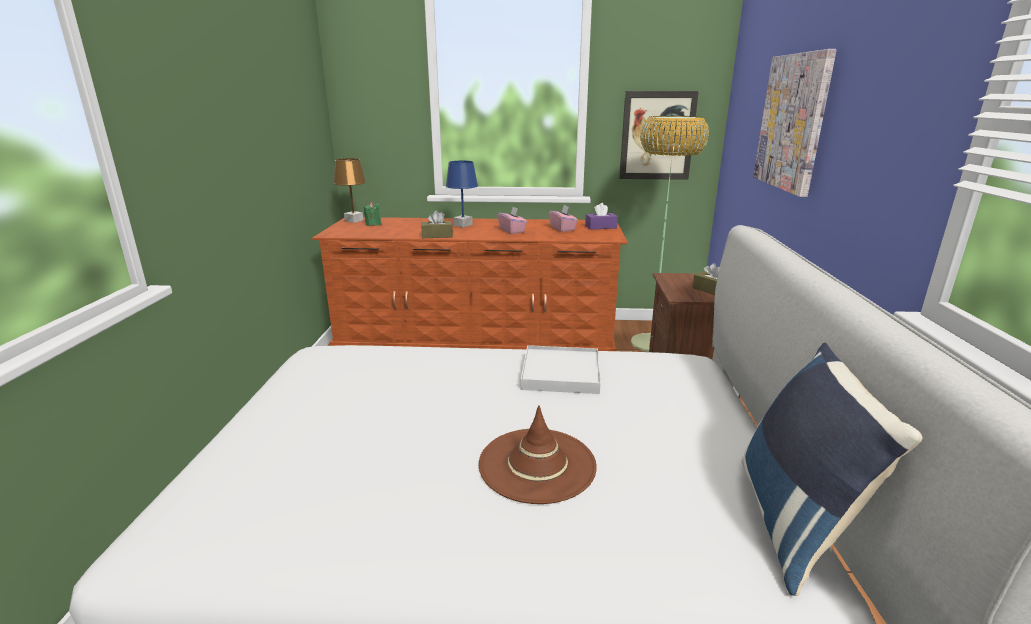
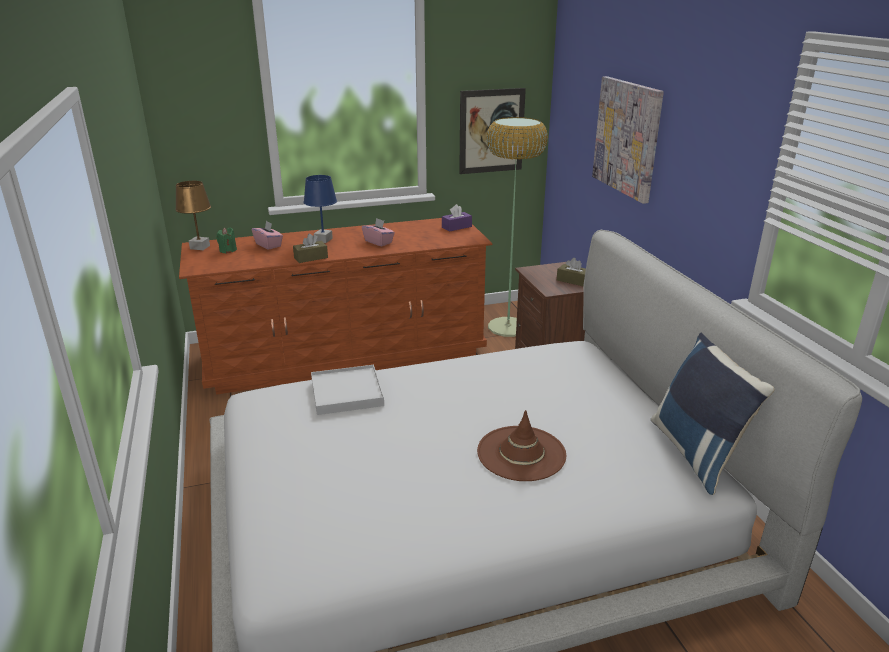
camera: 20 degrees left, 5 degrees up
white tray [521,345,601,394] -> white tray moved to [311,365,384,415]
pink tissue box [549,205,578,232] -> pink tissue box moved to [252,221,283,250]

